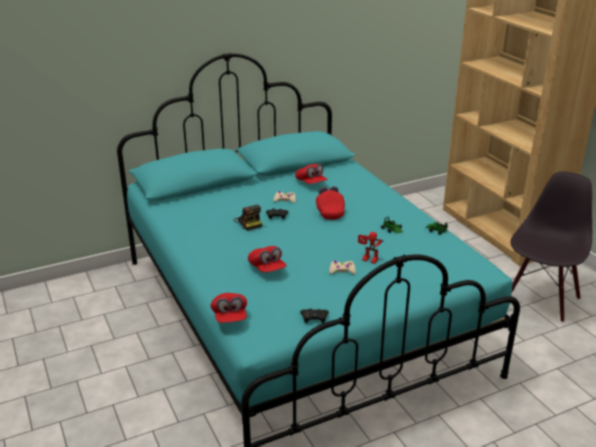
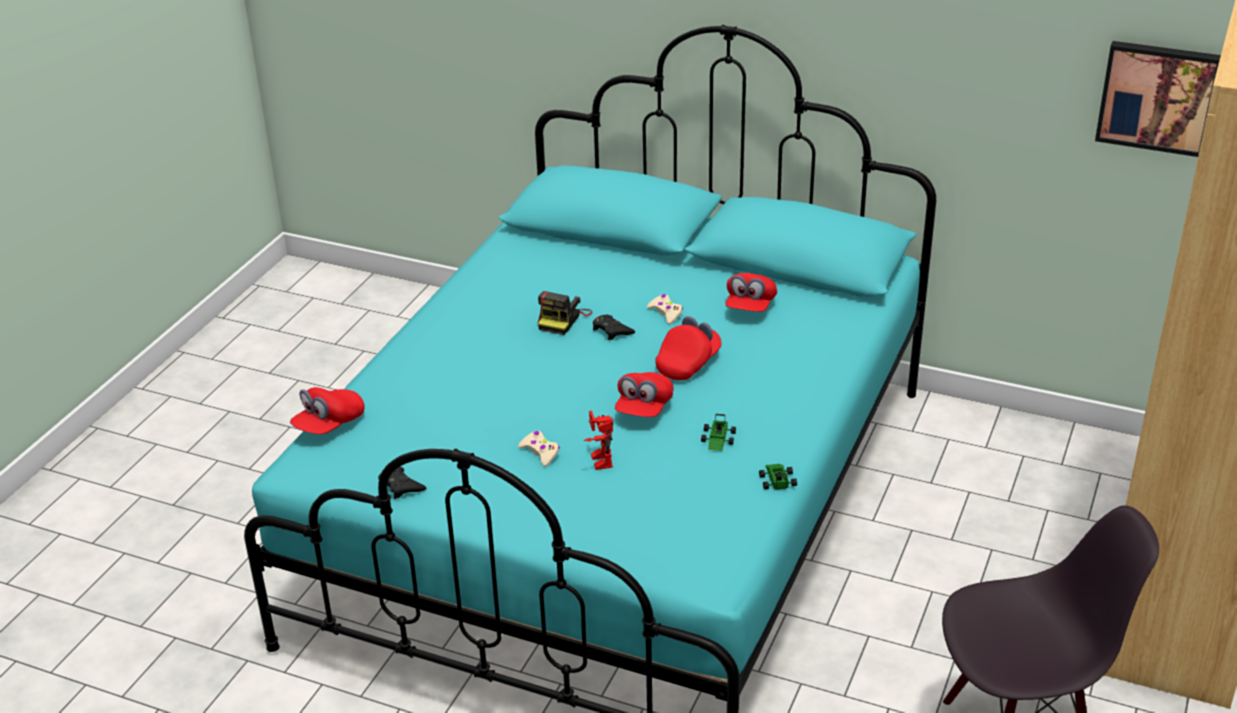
camera: 50 degrees right, 5 degrees up
red cap [248,246,286,273] -> red cap moved to [615,372,674,417]
none -> picture [1095,41,1221,157]

